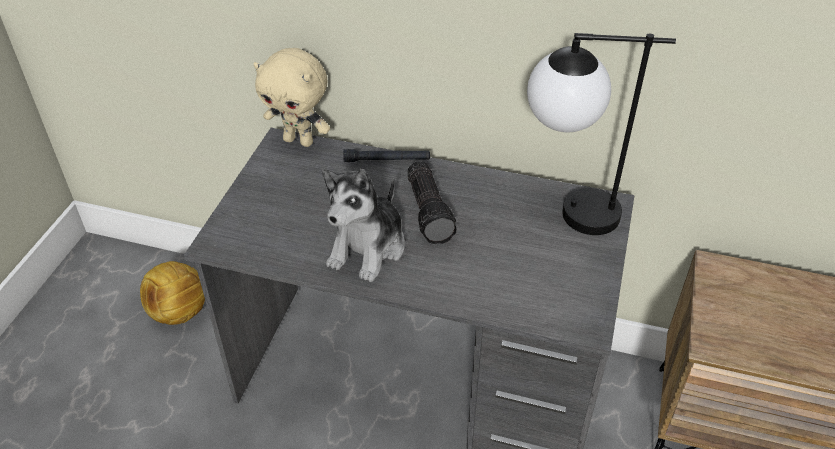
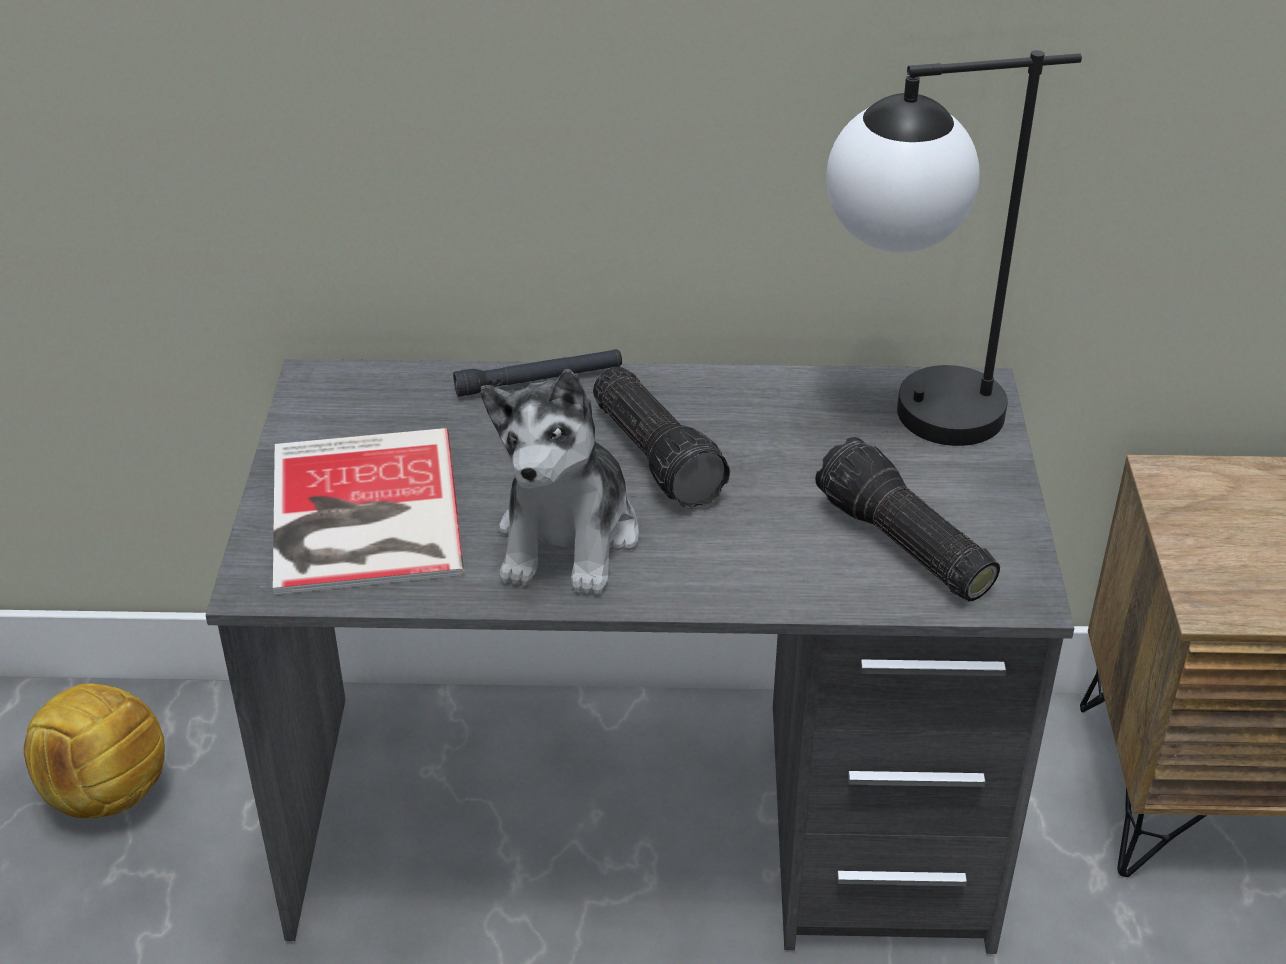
camera: 15 degrees left, 5 degrees down
beige plush toy [253,48,330,147] -> none
none -> book [273,428,464,595]
none -> flashlight [815,437,1000,601]

